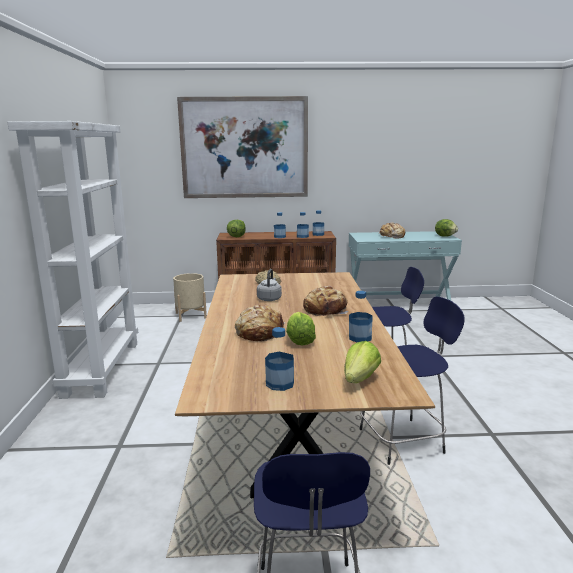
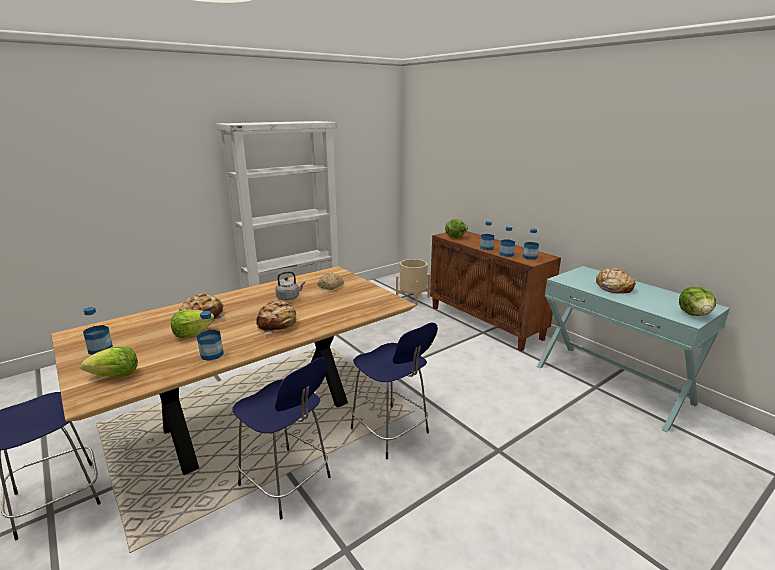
camera: 55 degrees right, 5 degrees up
picture [177,96,308,198] -> none

